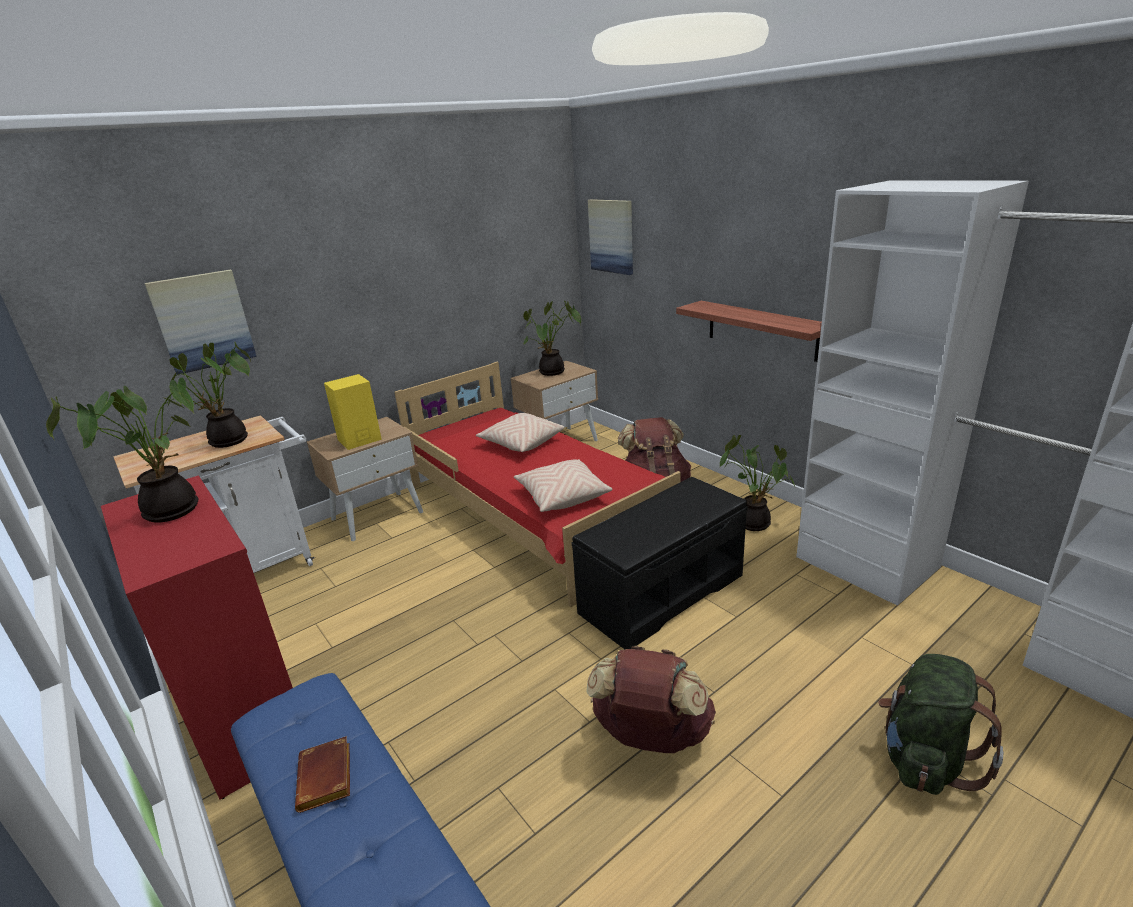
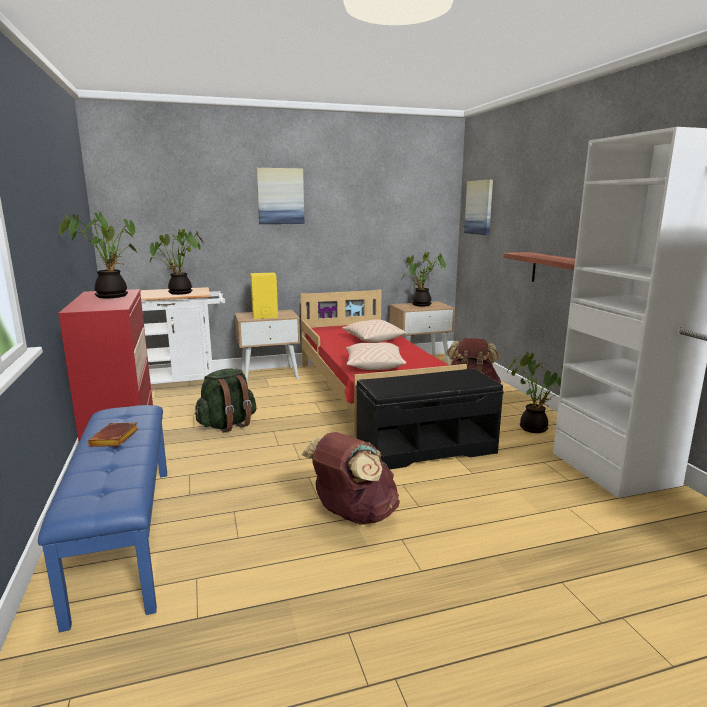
camera: 20 degrees right, 10 degrees down
picture [145,270,257,375] -> picture moved to [256,168,304,224]
green backpack [878,654,1004,795] -> green backpack moved to [195,368,257,433]

